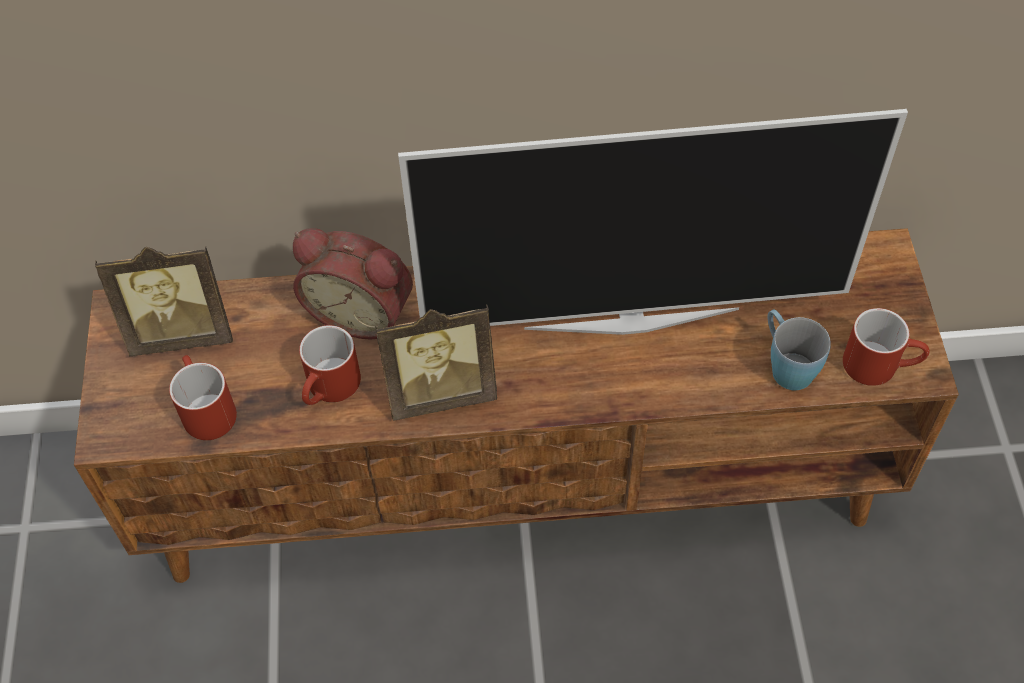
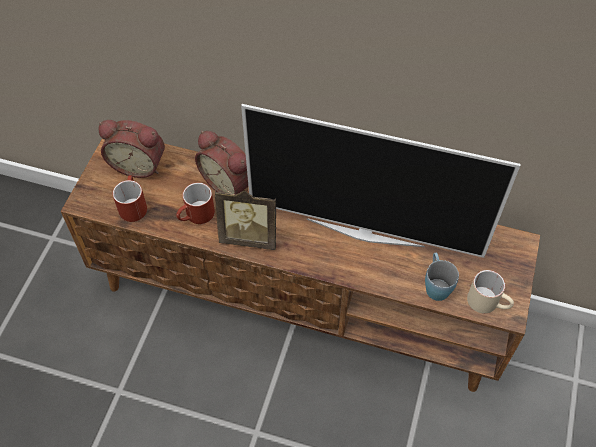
camera: 20 degrees right, 0 degrees up
picture frame [95,246,233,356] -> alarm clock [98,120,165,178]
red mug [843,308,929,386] -> beige mug [467,270,514,314]

